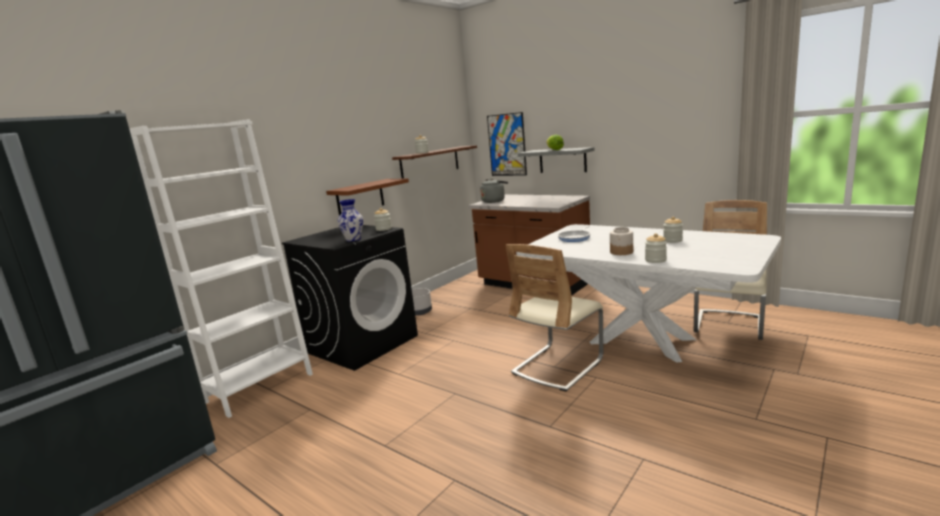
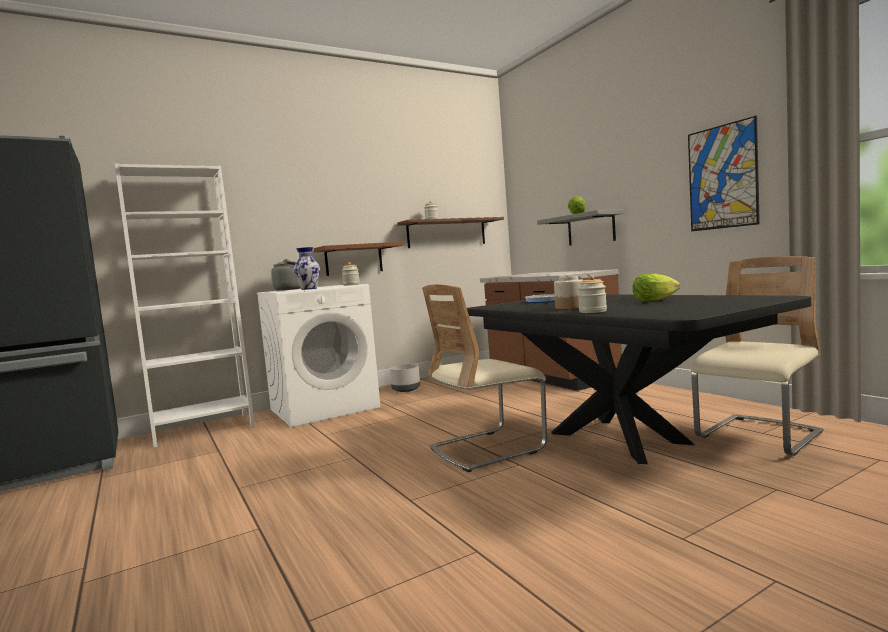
camera: 20 degrees right, 10 degrees down
black washing machine [282,225,418,371] -> white washing machine [257,284,380,427]
grey kettle [480,179,508,203] -> grey kettle moved to [271,259,300,291]
picture [487,112,527,176] -> picture moved to [688,116,760,231]
white dining table [516,224,781,363] -> black dining table [467,294,811,464]
jar [663,217,683,243] -> lettuce [632,273,680,302]

